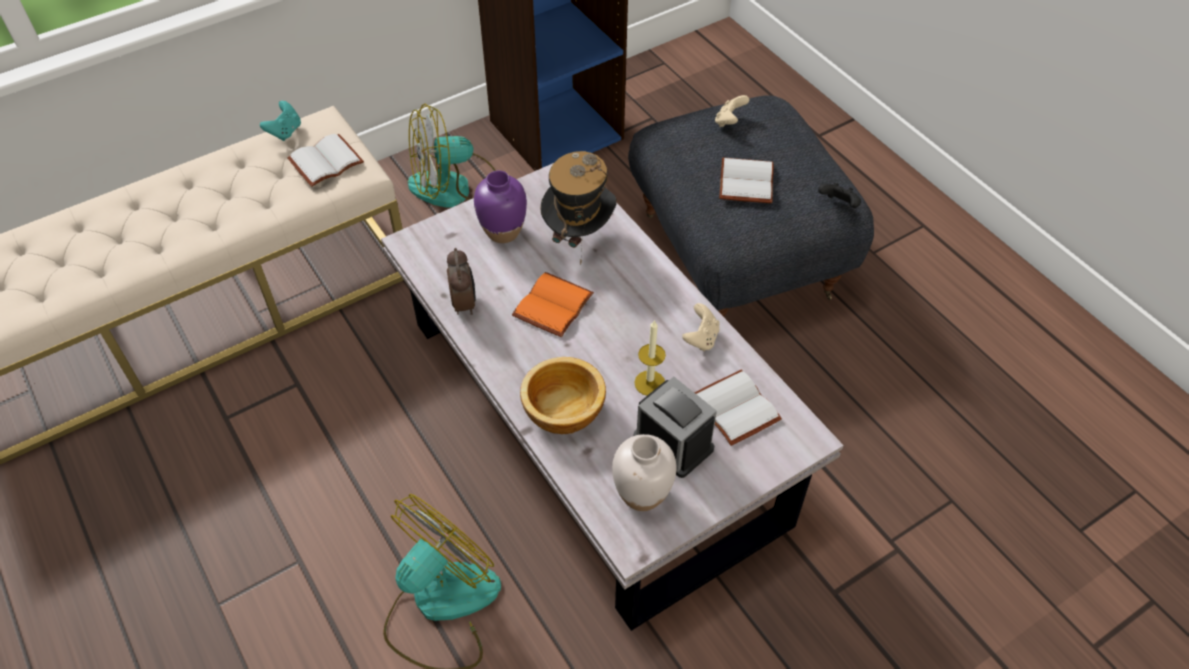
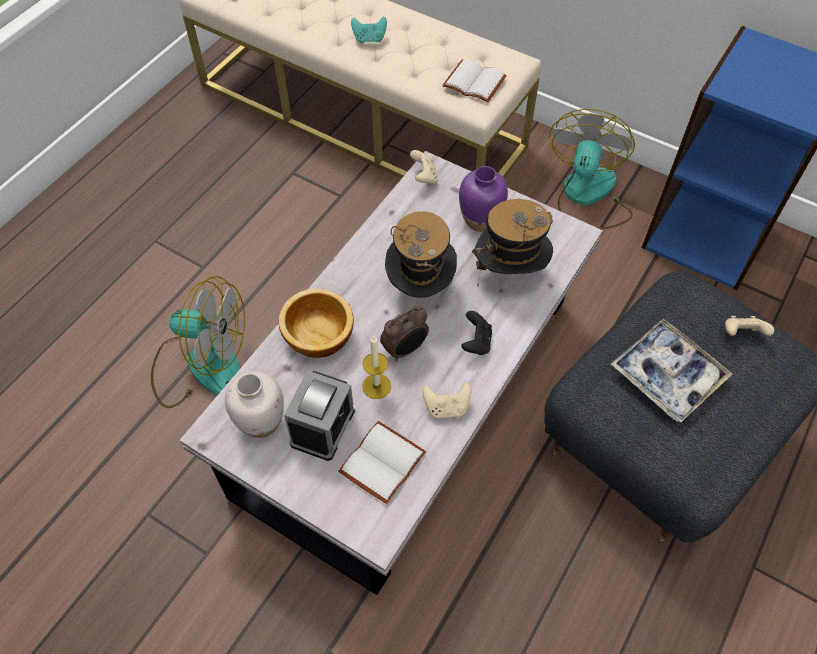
camera: 65 degrees right, 5 degrees up
turquoise game controller [260,101,301,141] -> turquoise game controller moved to [351,17,387,43]
fan [408,104,496,208] -> fan turned 60 degrees clockwise [549,109,635,229]
alarm clock [447,248,476,315] -> alarm clock moved to [380,306,429,361]
orange book [512,272,594,337] -> hat [385,211,457,298]
white book [719,157,773,203] -> tray [611,319,732,422]
black game controller [818,183,861,208] -> black game controller moved to [461,311,492,355]
none -> beige game controller [410,150,438,185]

